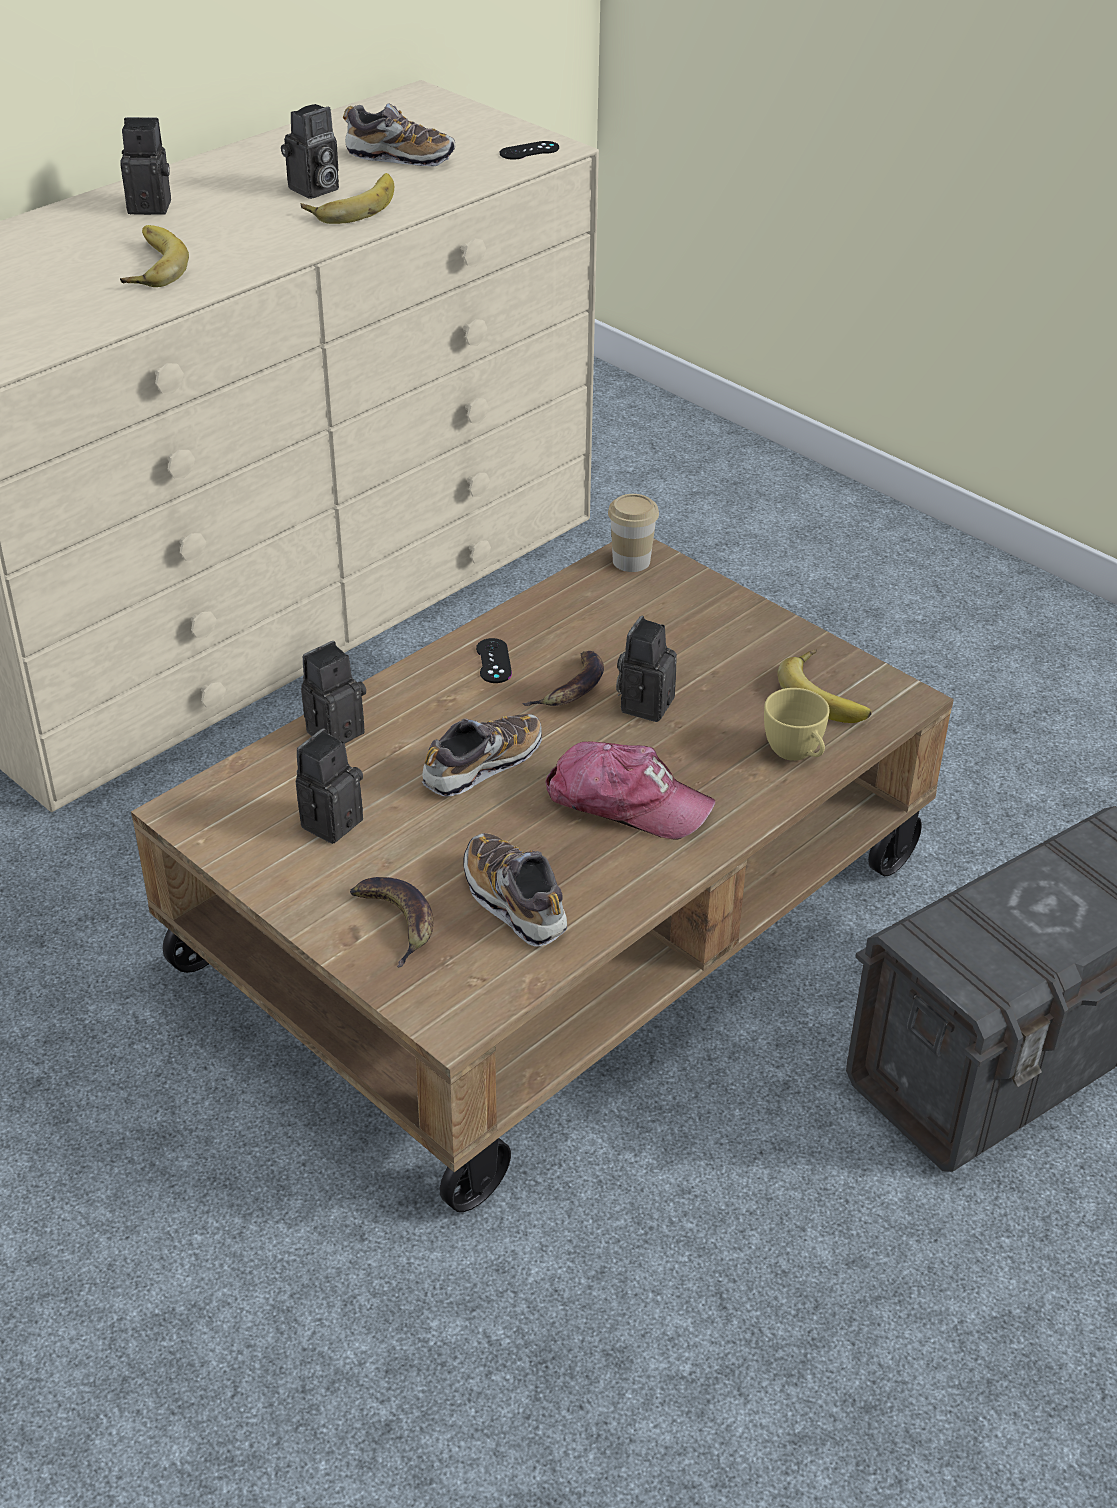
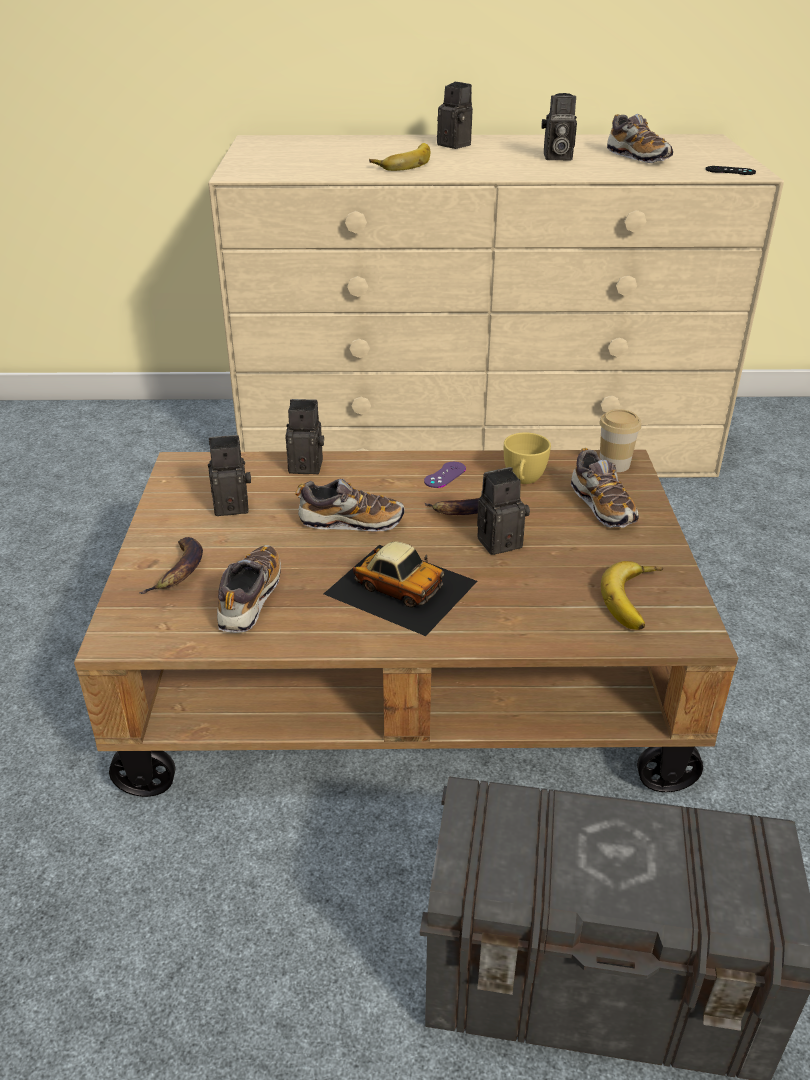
camera: 45 degrees right, 5 degrees down
banana [301,173,394,224] -> none
black game controller [476,638,512,683] -> purple game controller [424,462,466,488]
cap [546,741,715,840] -> toy car [324,542,477,636]
yellow cup [764,688,830,761] -> yellow cup moved to [504,432,551,484]
none -> shoe [571,448,639,528]

